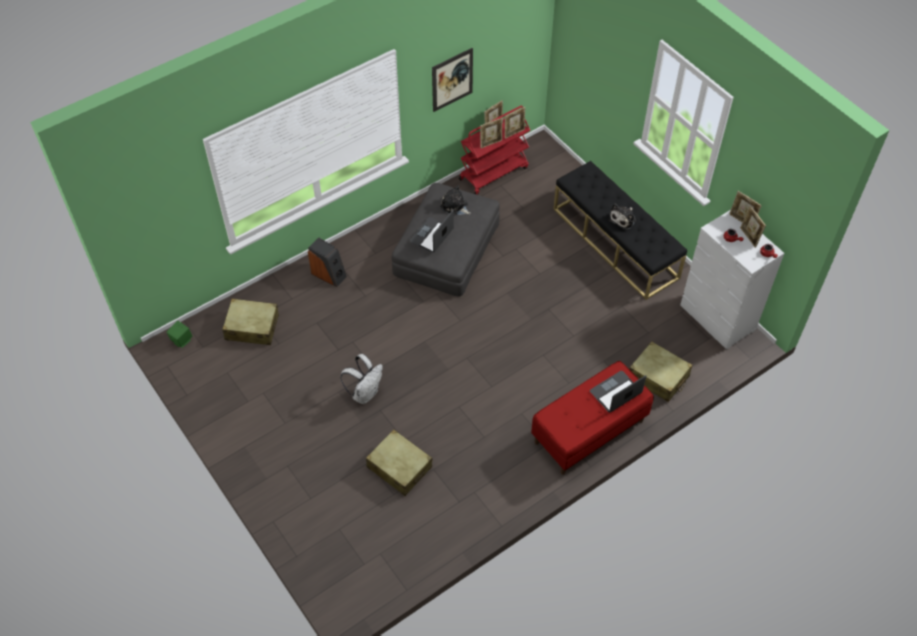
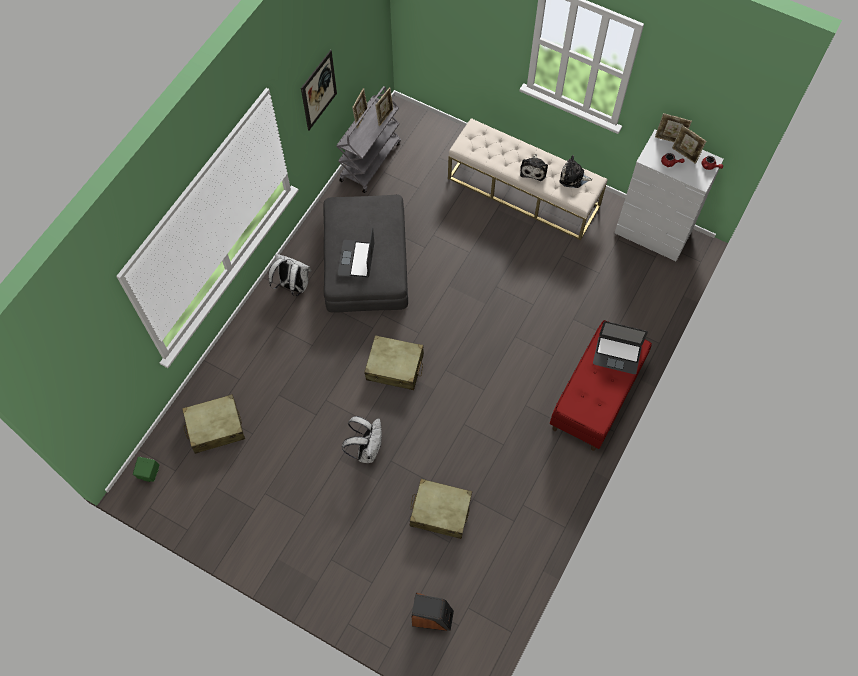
camera: 25 degrees left, 10 degrees up
speaker [308,237,347,287] -> speaker moved to [412,593,454,631]
plush toy [440,185,471,216] -> plush toy moved to [560,155,592,188]
red cart [459,106,530,195] -> grey cart [336,86,401,193]
picture frame [480,118,502,148] -> none
black bench [553,161,687,300] -> beige bench [448,118,608,240]
laptop [590,371,646,412] -> laptop turned 105 degrees counterclockwise [593,321,648,374]
beige suitcase [629,341,692,402] -> beige suitcase moved to [364,335,424,390]
none -> white backpack [268,254,311,296]

